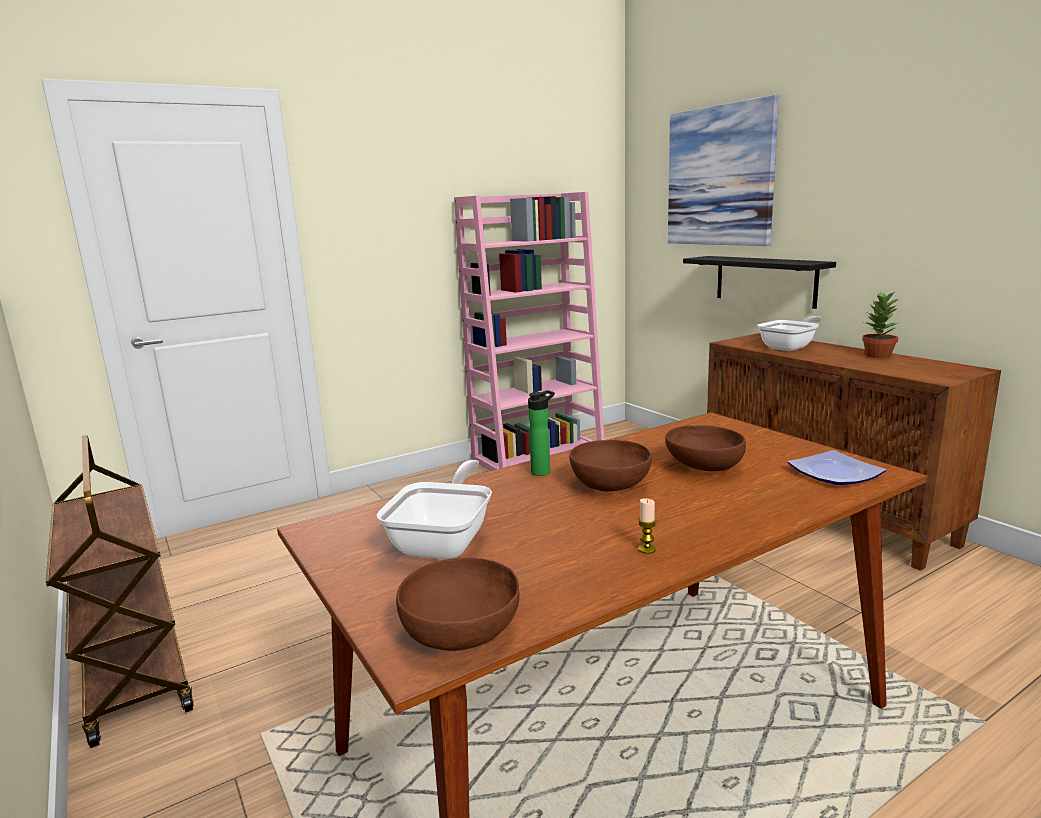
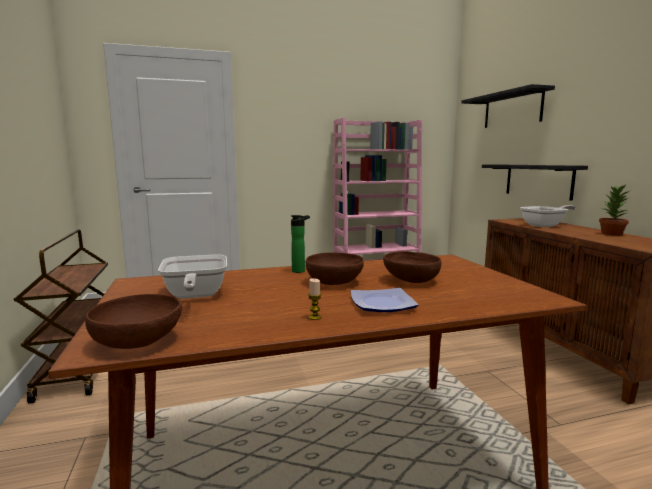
camera: 15 degrees right, 5 degrees down
frying pan [377,460,492,560] -> frying pan turned 135 degrees clockwise [158,255,227,299]
picture [668,94,779,246] -> black shelf [462,84,555,128]
plate [788,450,886,485] -> plate moved to [351,288,418,312]

